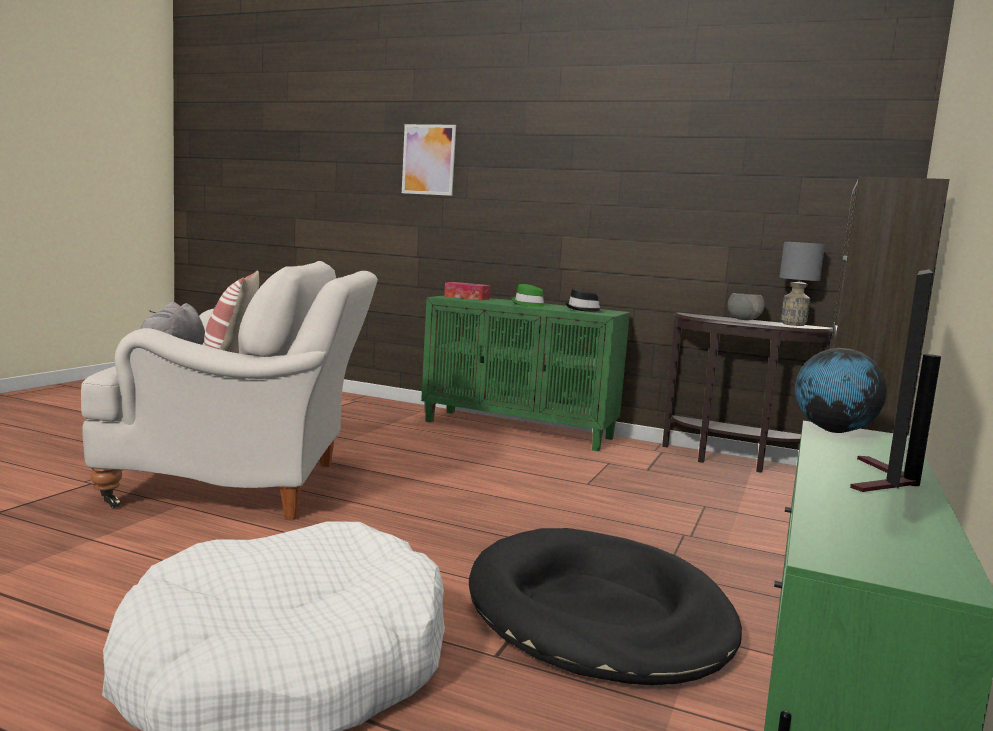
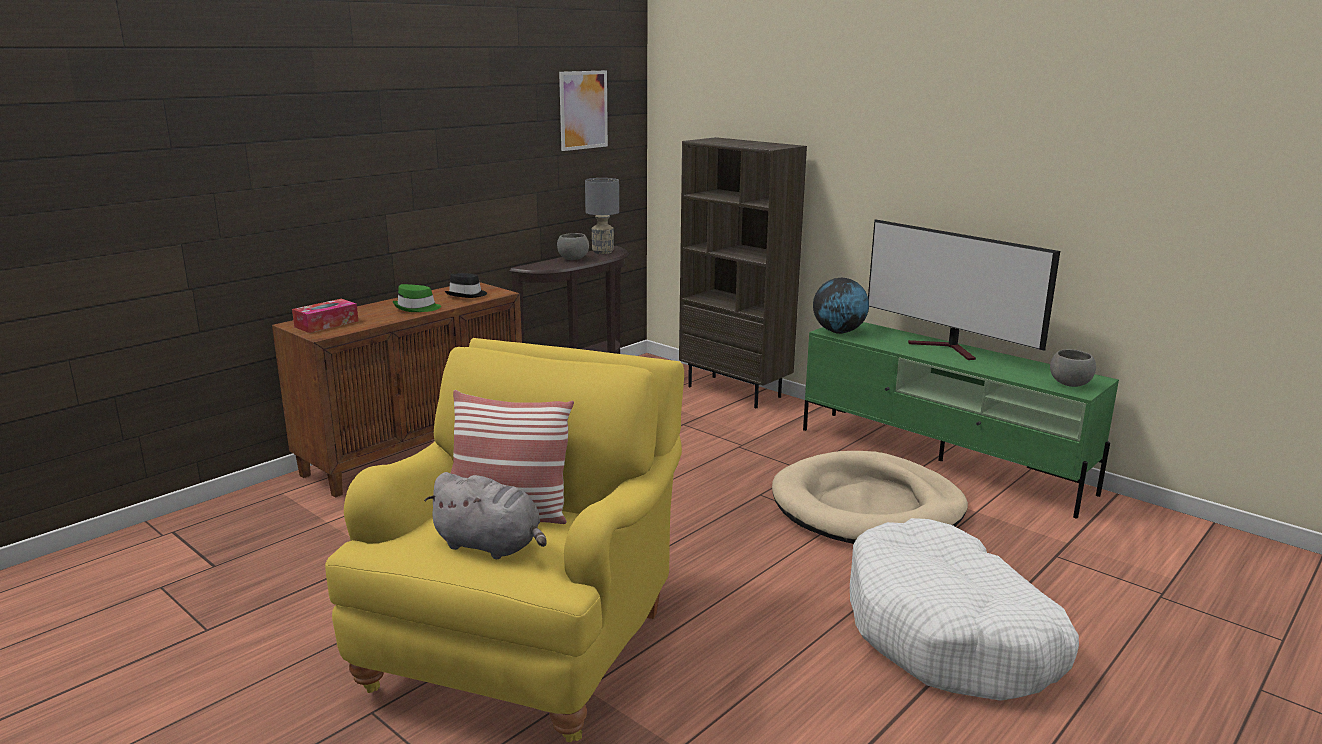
camera: 70 degrees left, 10 degrees up
white armchair [81,261,378,520] -> yellow armchair [325,338,684,742]
picture [402,124,456,196] -> picture moved to [559,70,608,151]
green cabinet [421,295,630,451] -> brown cabinet [272,282,522,498]
black dog bed [469,528,742,685] -> beige dog bed [772,451,968,544]
none -> grey bowl [1050,349,1096,387]

